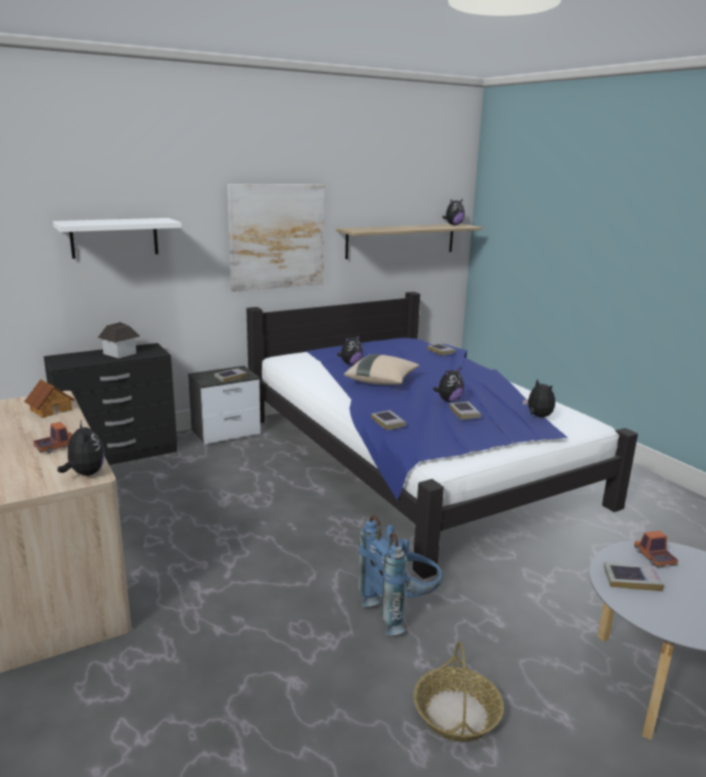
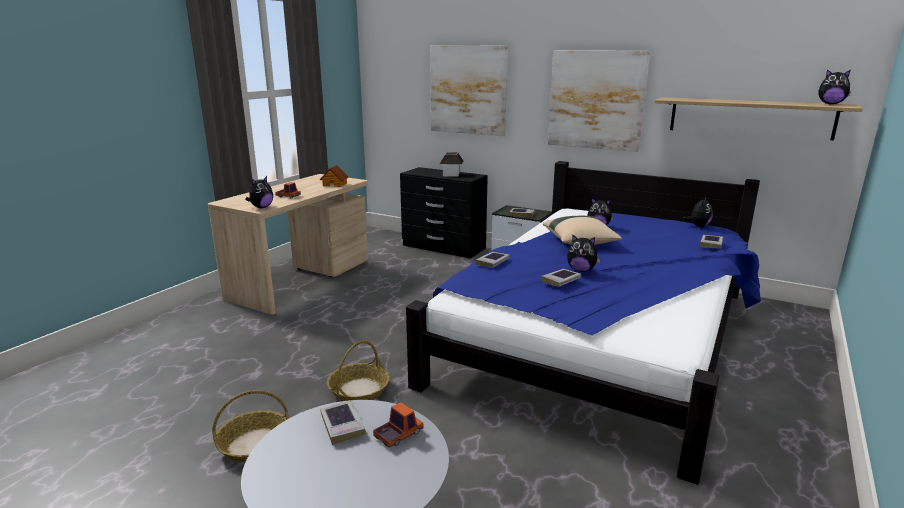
camera: 60 degrees right, 0 degrees up
white shelf [53,218,182,259] -> picture [430,46,508,136]
blue backpack [358,515,443,636] -> basket [327,340,390,401]
plush toy [523,379,555,417] -> plush toy moved to [683,196,713,227]

